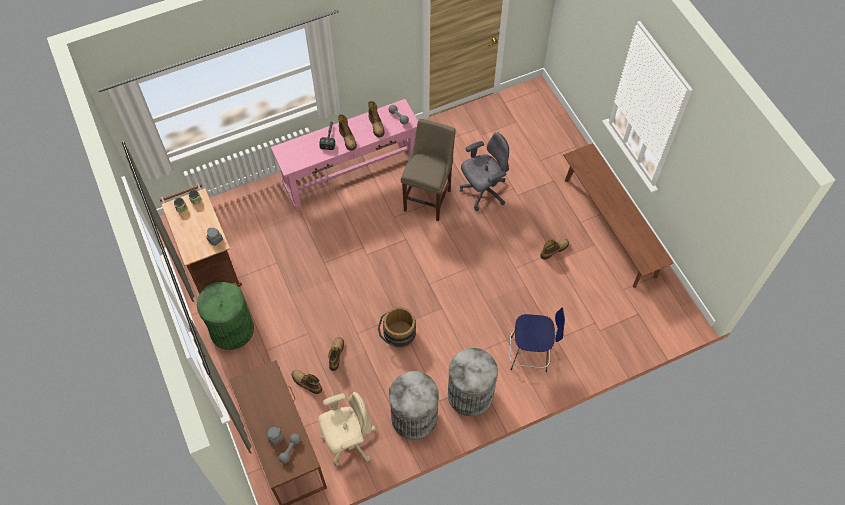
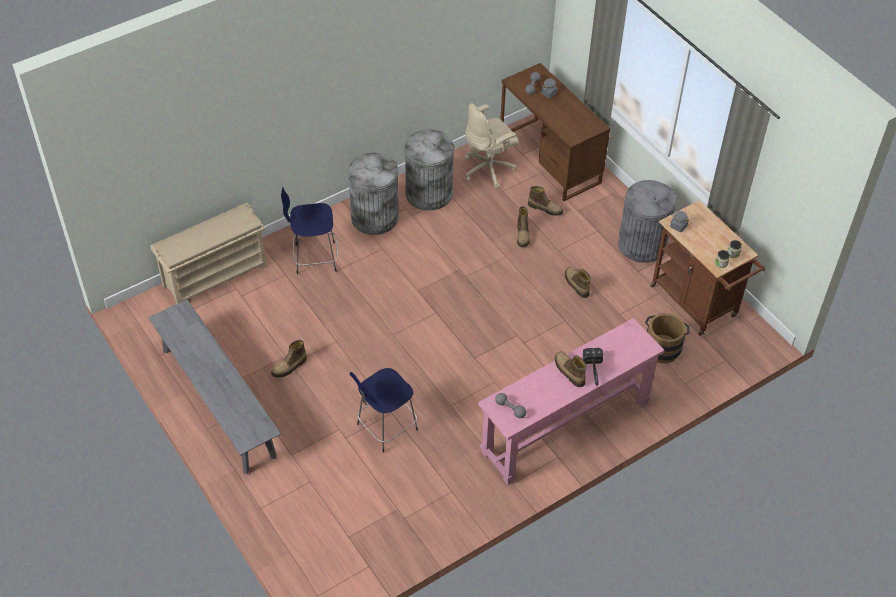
camera: 170 degrees right, 10 degrees down
green trash can [197,282,254,350] -> grey trash can [618,180,677,263]
boot [368,101,385,137] -> boot moved to [565,267,591,298]
brown bucket [378,307,416,348] -> brown bucket moved to [645,313,690,364]
beige stool [401,119,456,221] -> none
grey office chair [460,132,509,211] -> blue stool [350,368,418,453]
brown bench [563,143,673,288] -> grey bench [148,299,281,474]
none -> beige shoe rack [150,203,267,304]

